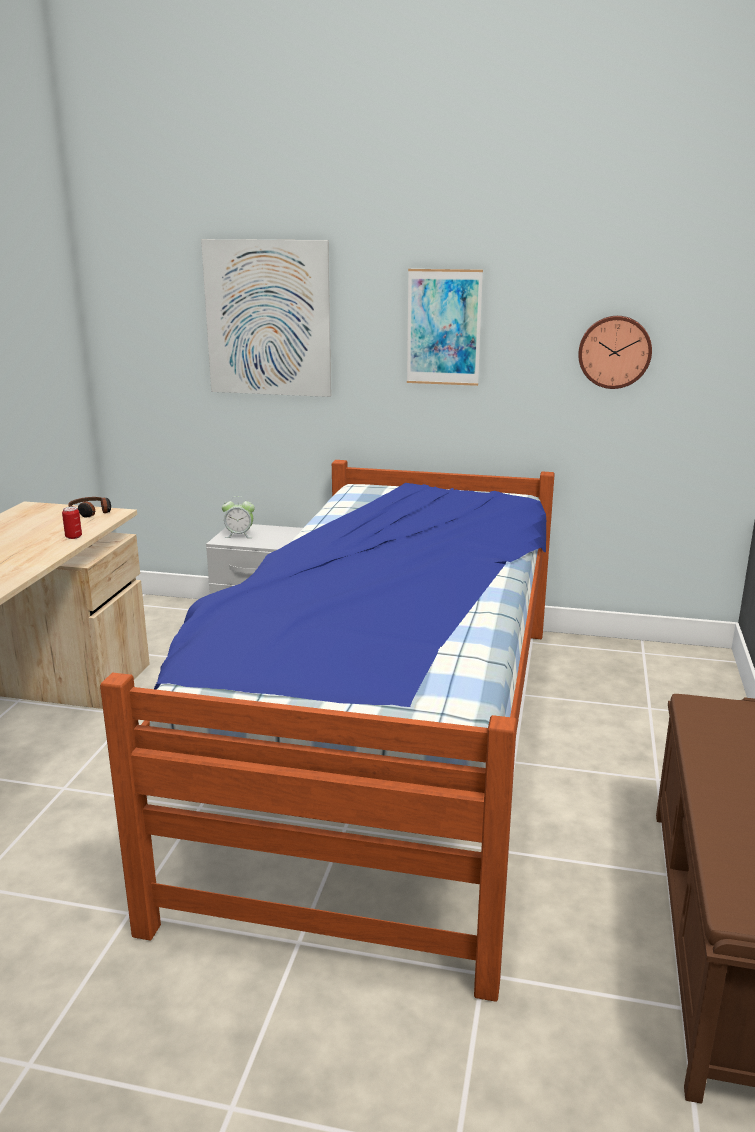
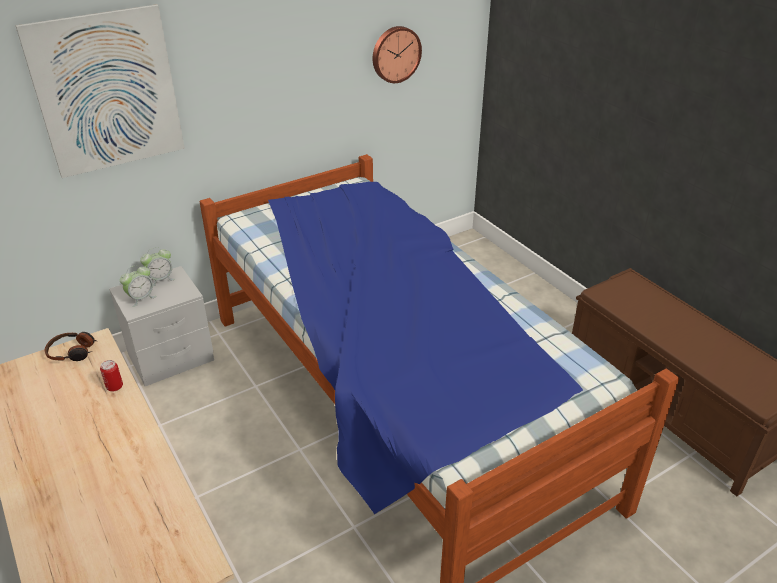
camera: 45 degrees left, 15 degrees up
picture [407,269,483,386] -> none
none -> alarm clock [140,247,175,286]

